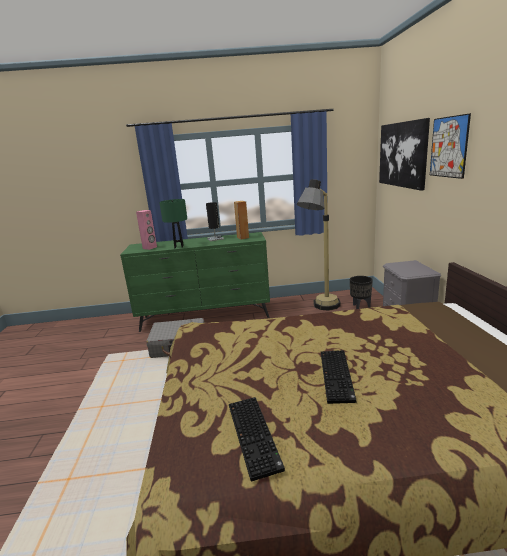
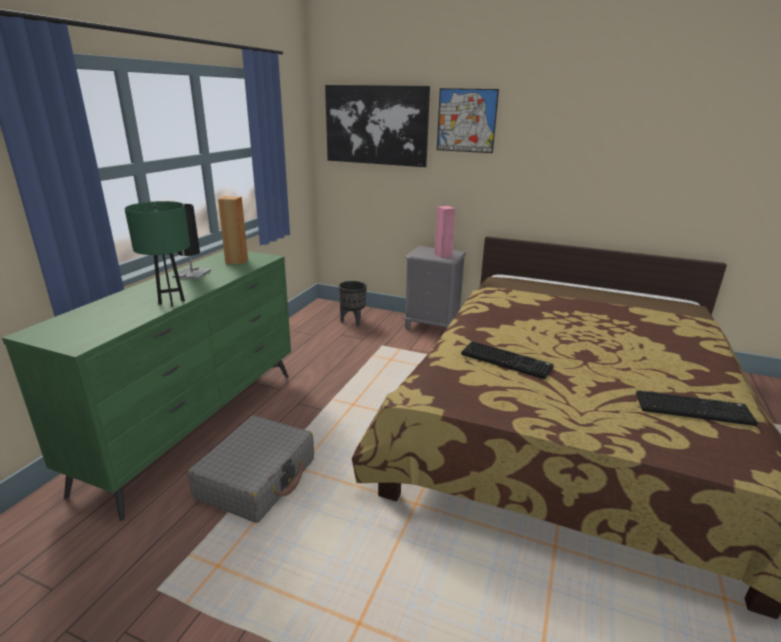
camera: 65 degrees left, 5 degrees up
pink speaker [136,210,157,250] -> pink speaker moved to [434,206,455,258]
floor lamp [296,179,341,311] -> none
keyboard [321,350,356,404] -> keyboard moved to [461,341,554,379]

